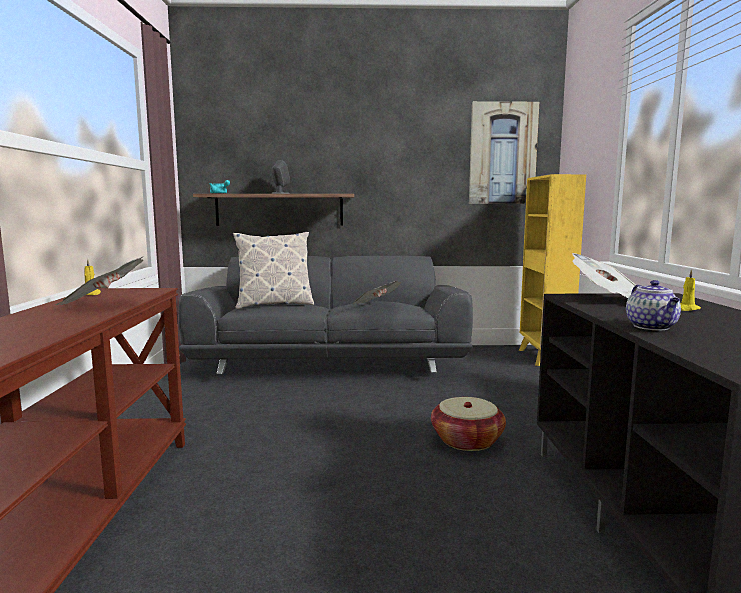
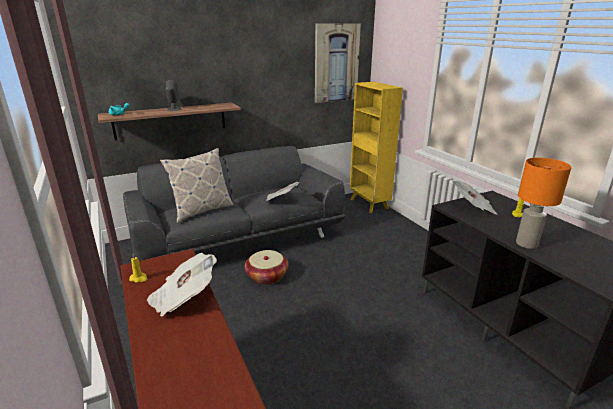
camera: 25 degrees left, 15 degrees up
basket [431,397,506,451] -> basket moved to [245,250,288,285]
teapot [626,280,681,331] -> orange table lamp [516,158,572,249]

